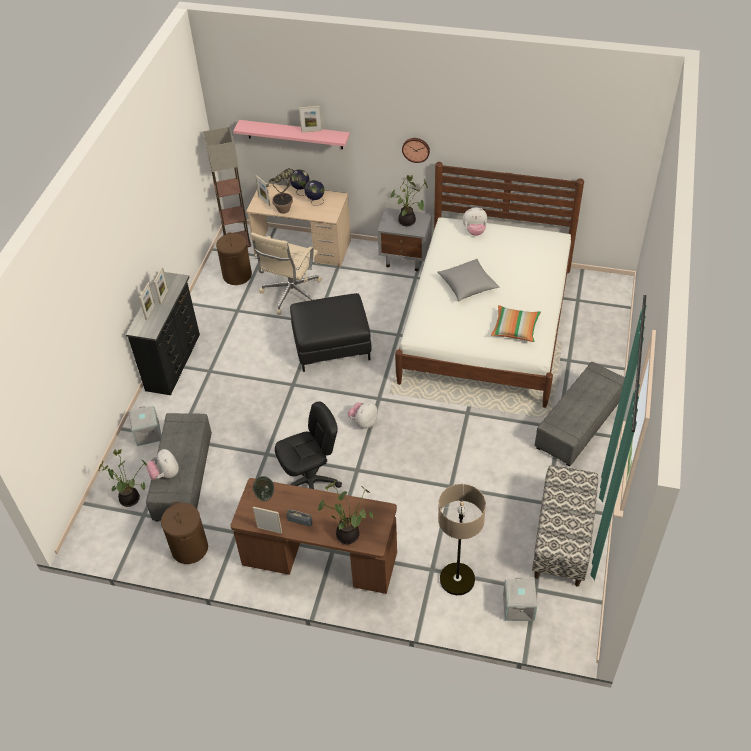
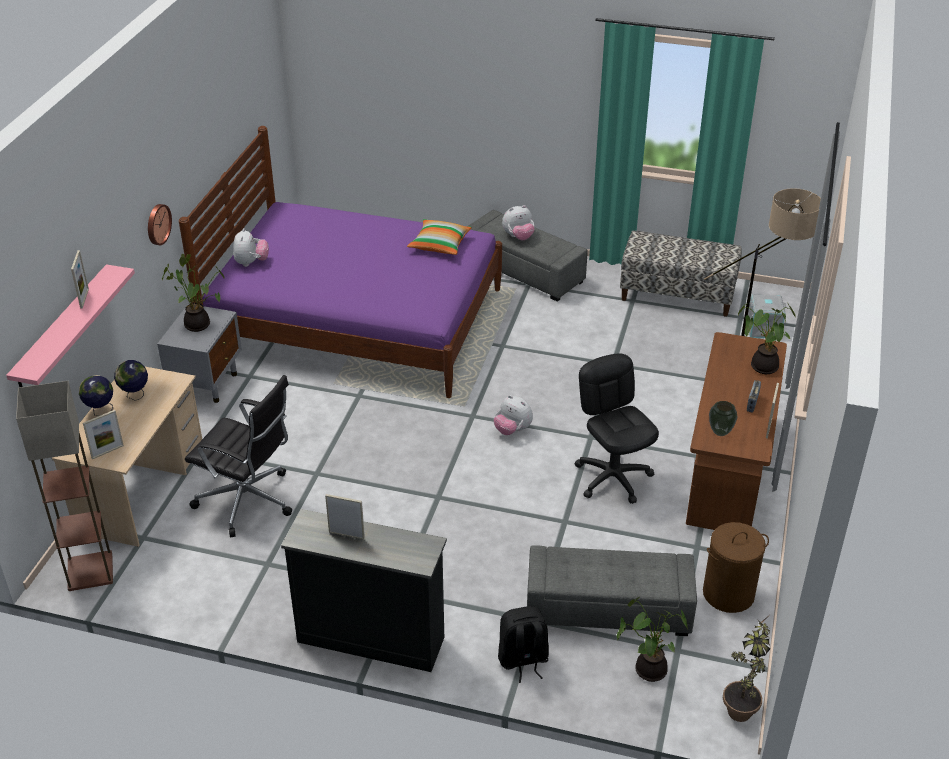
camera: 90 degrees left, 10 degrees down
grey storage box [129,406,161,446] -> black backpack [498,606,549,683]
picture frame [139,282,156,320] -> none
plush toy [147,449,179,479] -> plush toy moved to [502,205,535,240]
brown laundry basket [216,233,252,285] -> none
beige office chair [251,233,322,315] -> black office chair [185,375,292,537]
potted plant [266,168,303,214] -> potted plant moved to [723,617,770,722]
black ottoman [290,293,372,372] -> none
white bed [395,162,584,408] -> purple bed [179,126,502,398]
grey pillow [437,259,499,302] -> none

